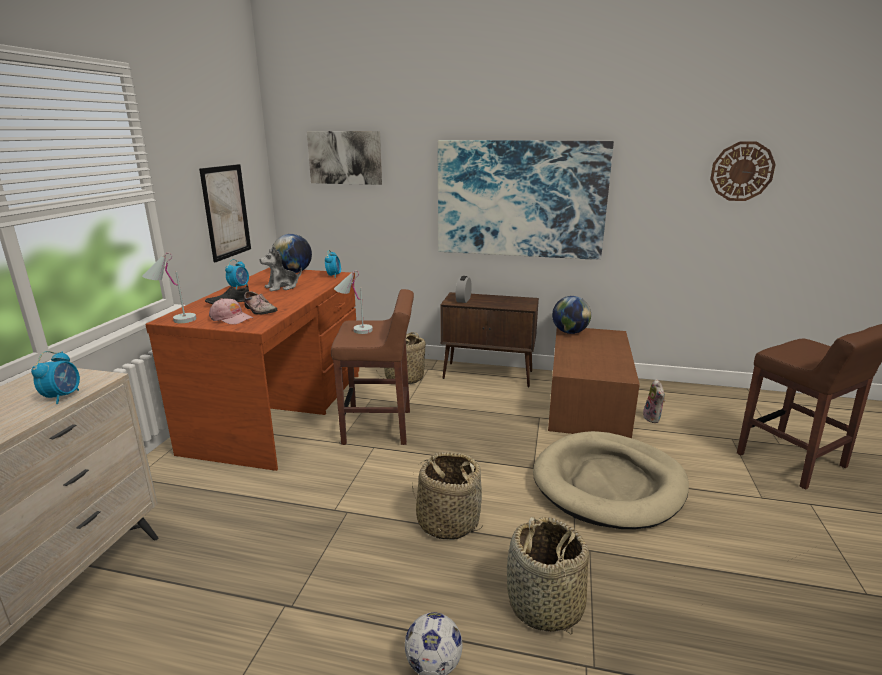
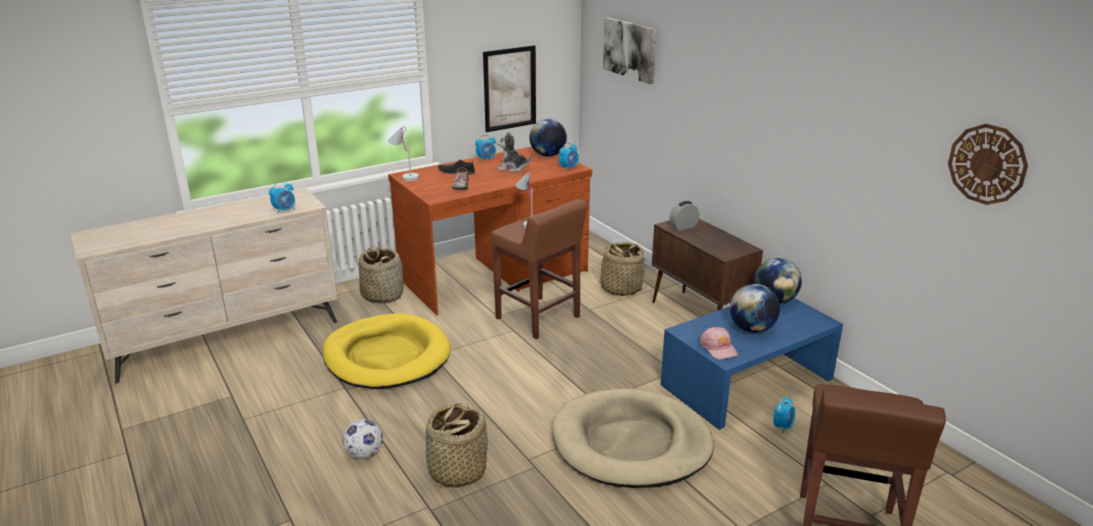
camera: 45 degrees right, 5 degrees up
pink cap [209,298,253,325] -> pink cap moved to [700,327,738,359]
basket [412,452,484,540] -> basket moved to [359,246,403,303]
picture [438,140,614,260] -> none
brown coffee table [548,328,640,438] -> blue coffee table [660,298,843,430]
plush toy [643,379,665,423] -> alarm clock [773,397,795,434]
none -> yellow dog bed [323,313,451,389]
none -> globe [730,284,780,333]

